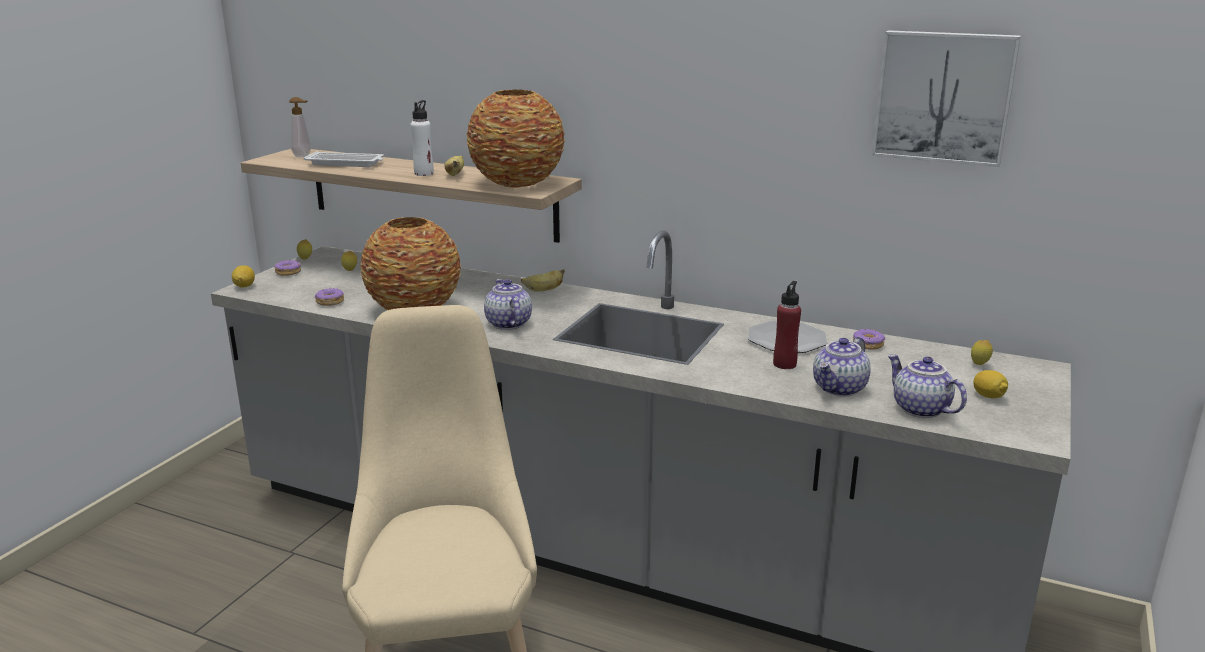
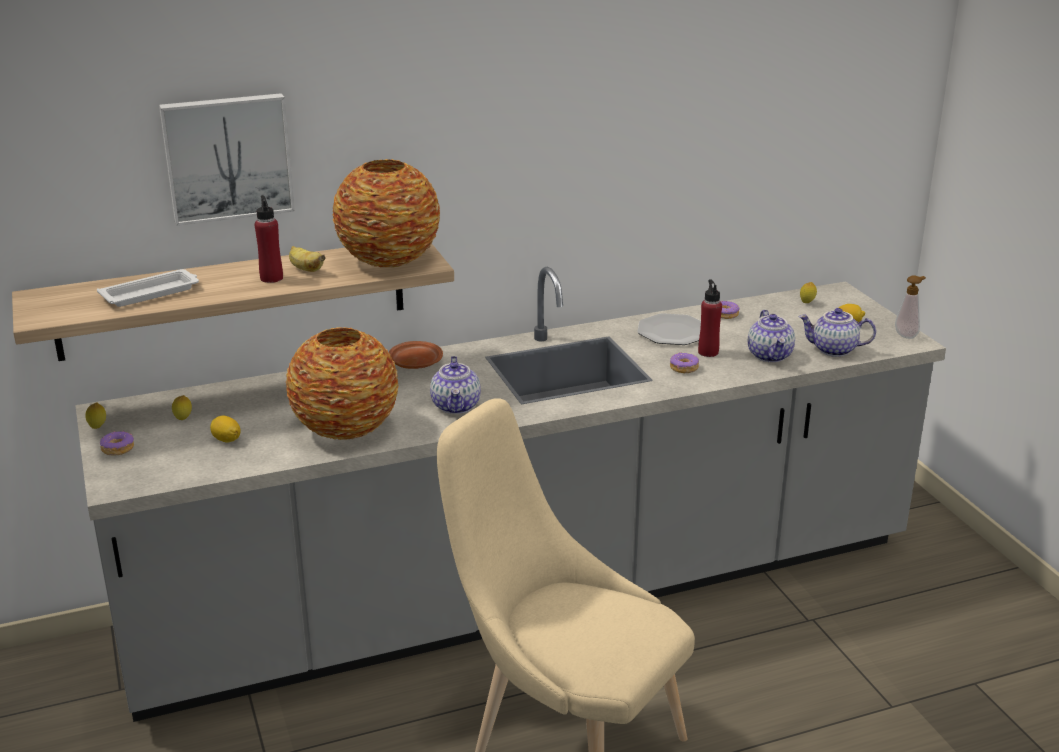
camera: 45 degrees left, 5 degrees up
lemon [232,265,255,288] -> lemon moved to [210,416,241,442]
soap dispenser [289,97,311,158] -> soap dispenser moved to [895,275,926,339]
donut [315,287,344,306] -> donut moved to [670,353,699,373]
white bottle [411,100,434,176] -> red bottle [255,195,283,283]
teapot [484,279,532,330] -> teapot turned 120 degrees counterclockwise [430,356,481,414]
banana [521,269,565,292] -> brown plate [389,341,443,369]
picture [872,30,1021,167] -> picture moved to [159,93,295,226]

